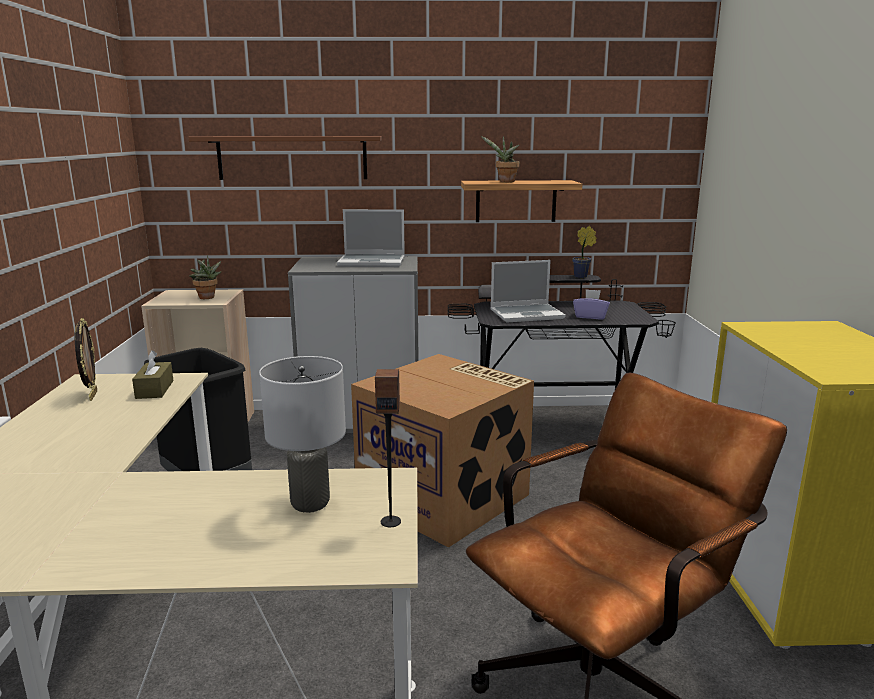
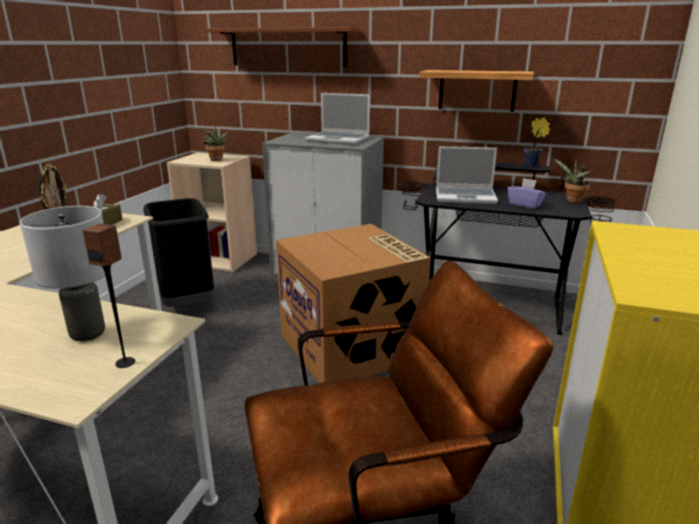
camera: 20 degrees right, 5 degrees up
potted plant [481,136,520,182] -> potted plant moved to [553,158,591,203]

